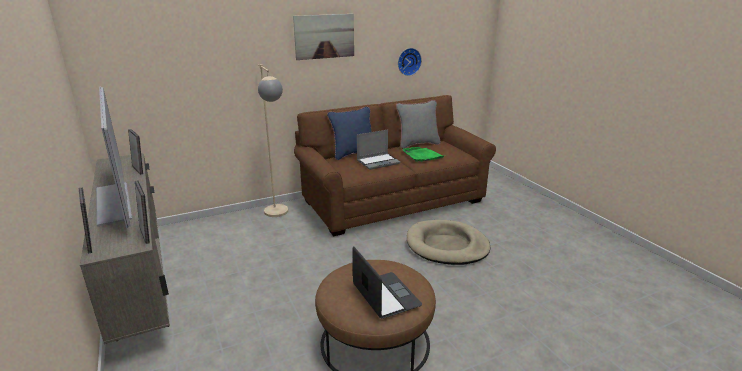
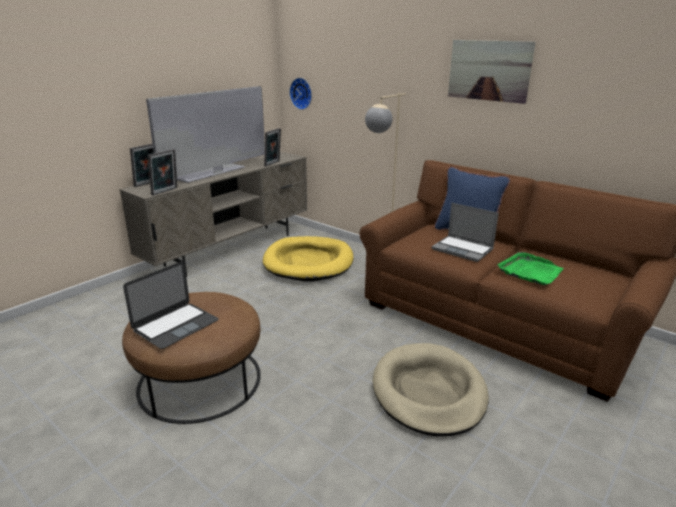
camera: 65 degrees right, 0 degrees up
grey pillow [396,100,441,149] -> none
wall clock [398,48,422,76] -> wall clock moved to [290,78,312,110]
none -> yellow dog bed [263,236,353,282]

